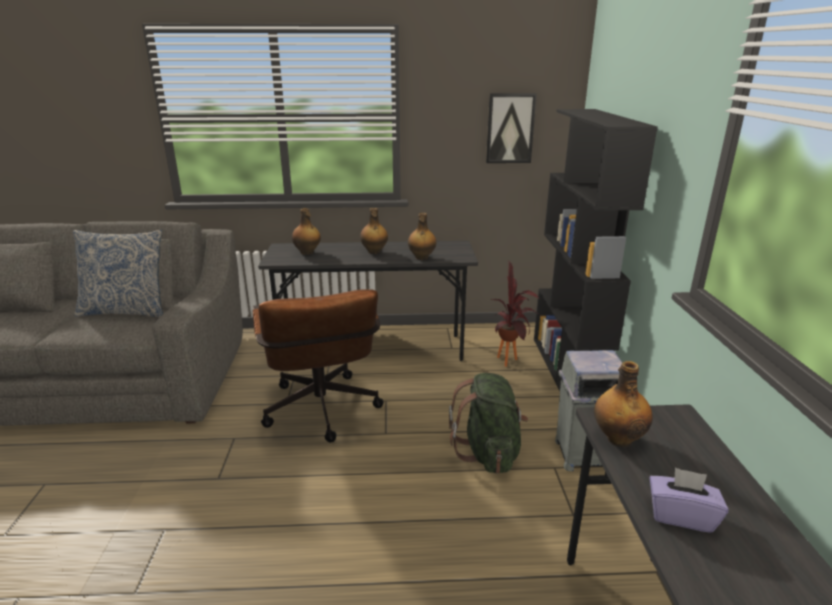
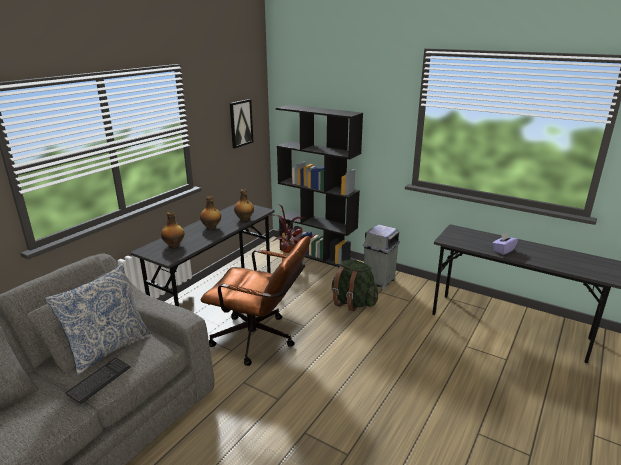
camera: 55 degrees left, 0 degrees up
bottle [594,361,653,447] -> none
none -> keyboard [65,358,131,404]

